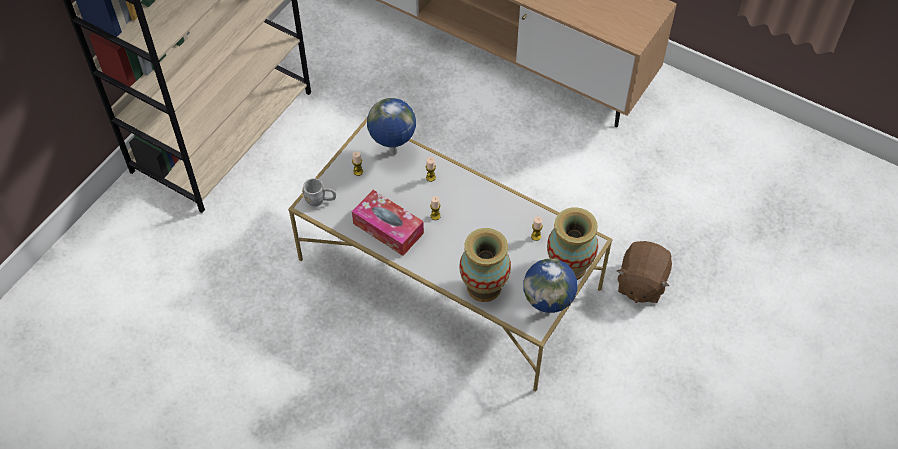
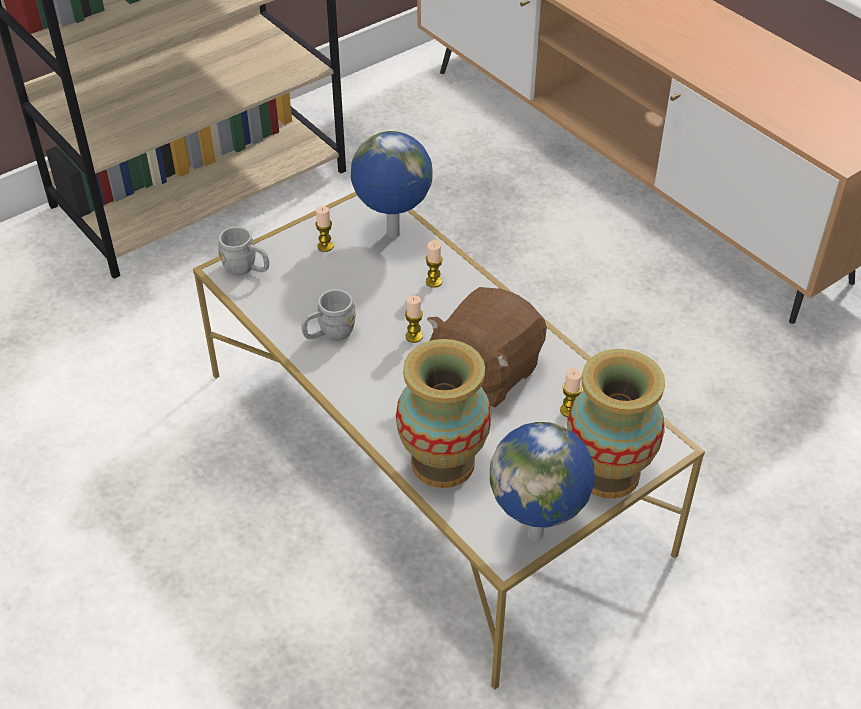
camera: 20 degrees right, 10 degrees down
tissue box [352,190,424,256] -> grey mug [301,289,356,341]
brown plush toy [617,241,672,303] -> brown plush toy moved to [427,287,547,408]

